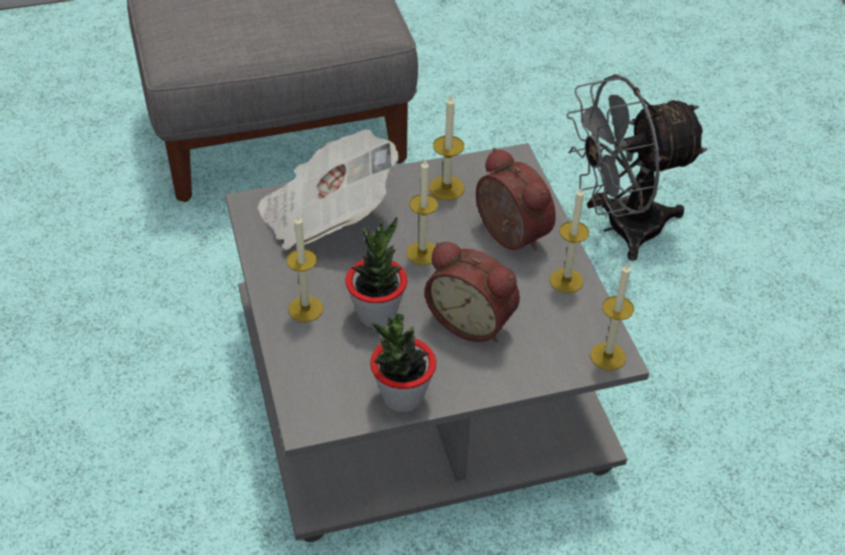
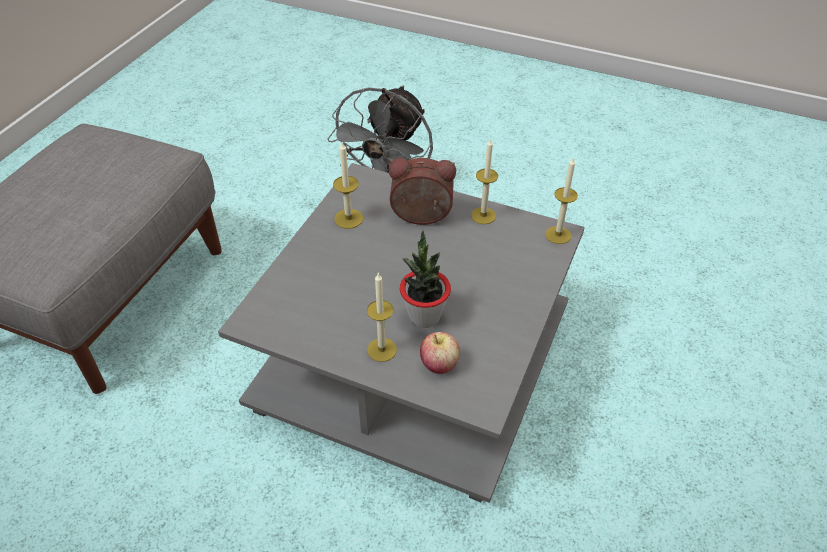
camera: 50 degrees left, 0 degrees up
newspaper [257,130,399,250] -> none
potted plant [370,314,436,412] -> none
candle [406,160,438,265] -> none
alarm clock [425,242,520,342] -> none
none -> apple [420,332,460,374]

